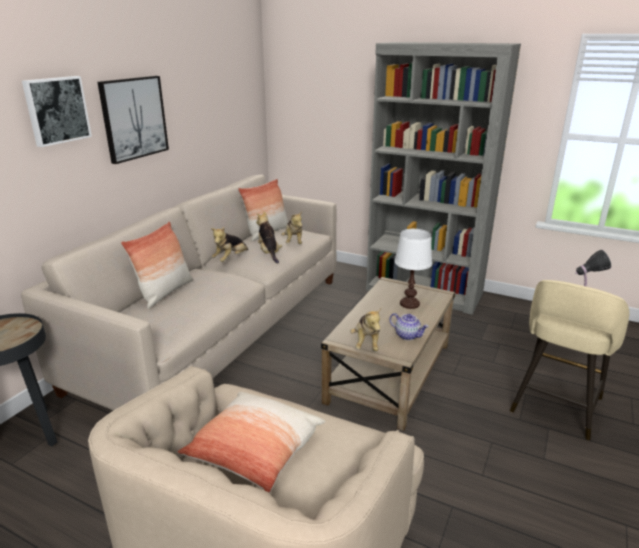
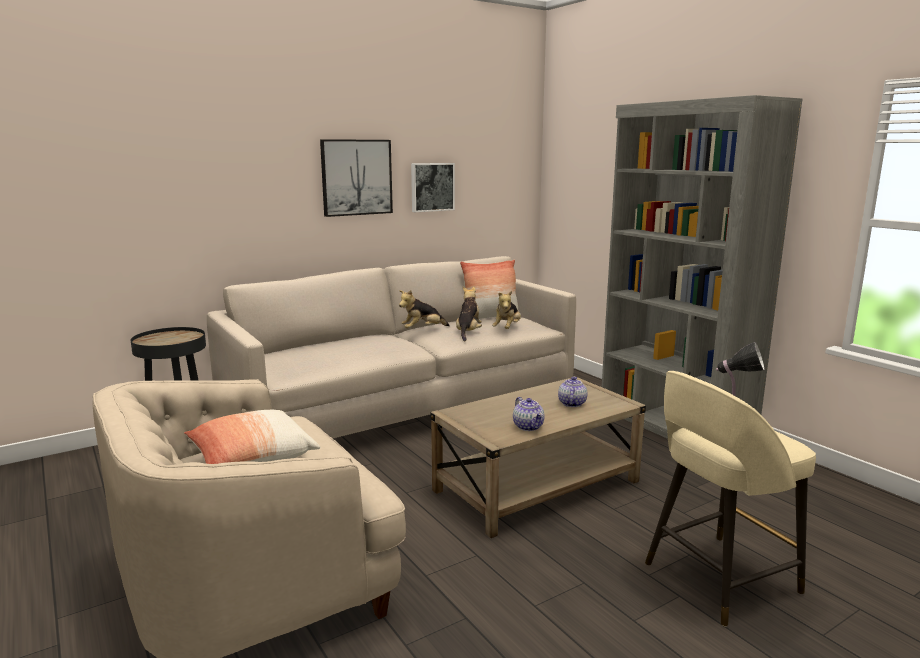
camera: 30 degrees right, 10 degrees down
picture [22,76,92,147] -> picture moved to [411,163,455,212]
pillow [121,221,193,309] -> none
plush toy [350,308,381,351] -> none
white table lamp [394,229,432,309] -> teapot [558,377,587,407]

